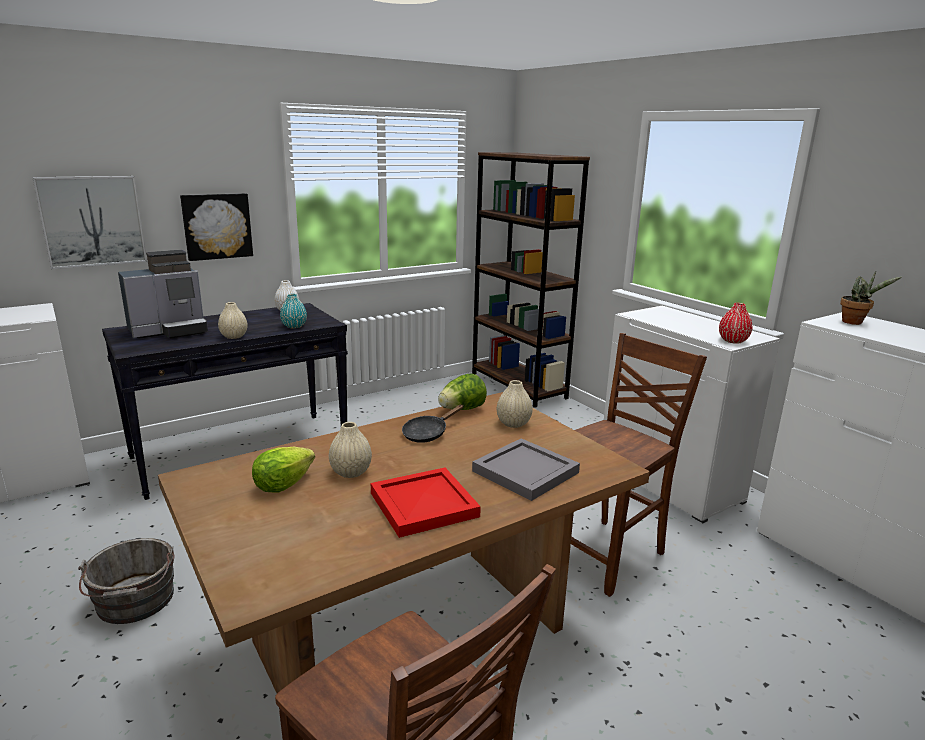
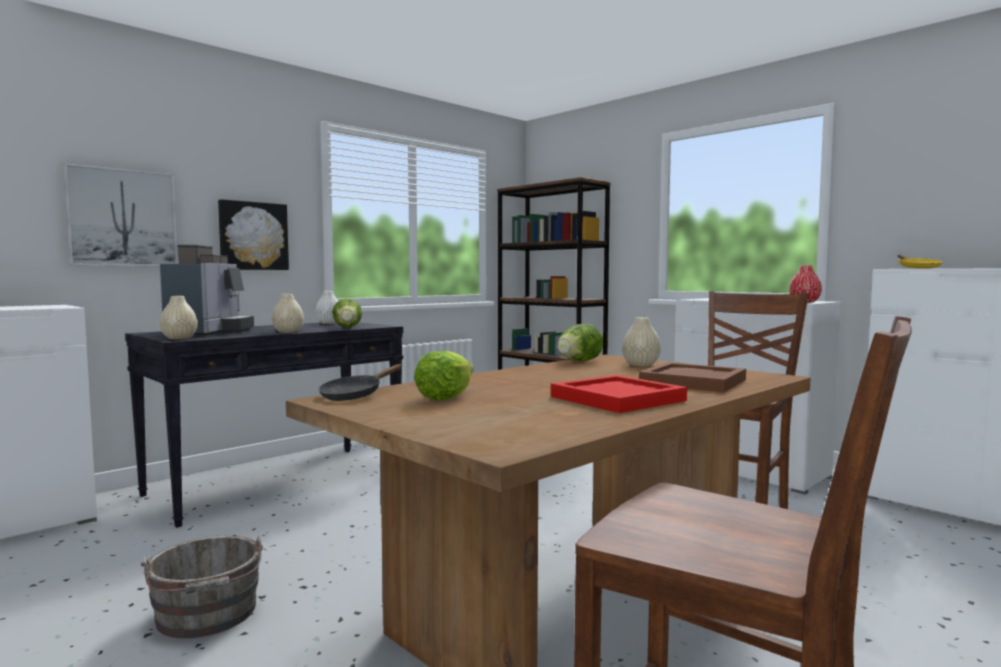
camera: 10 degrees left, 15 degrees down
coffee machine [118,250,208,339] -> coffee machine turned 45 degrees counterclockwise [160,245,254,336]
turquoise vase [280,294,307,328] -> lettuce [332,298,362,327]
beige vase [329,422,372,478] -> beige vase moved to [160,296,198,339]
black frying pan [402,405,464,443] -> black frying pan moved to [318,364,402,401]
grey tray [472,438,580,501] -> brown tray [639,362,746,392]
potted plant [840,271,901,325] -> yellow frying pan [898,255,943,268]

